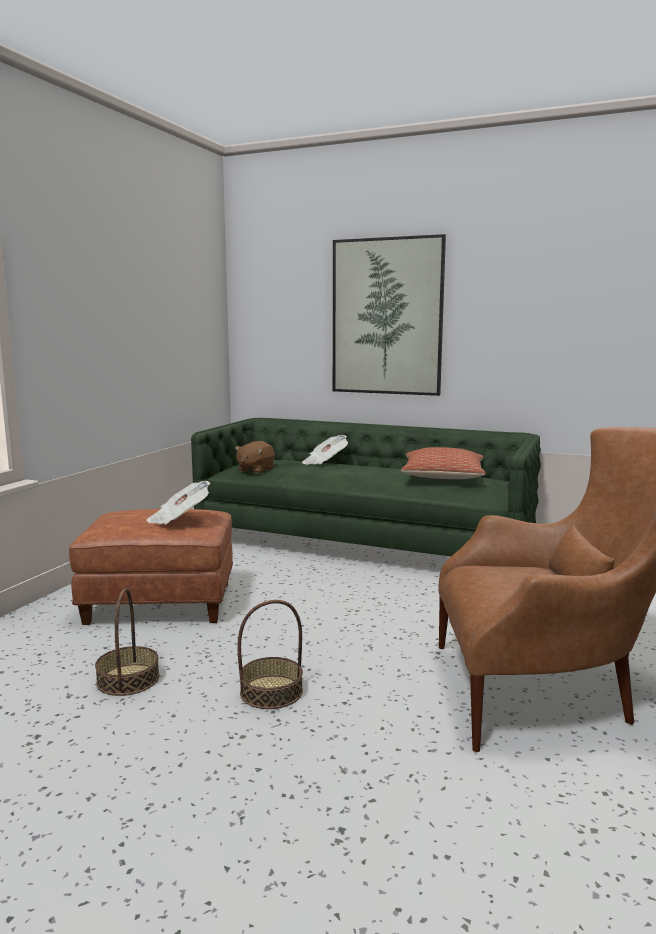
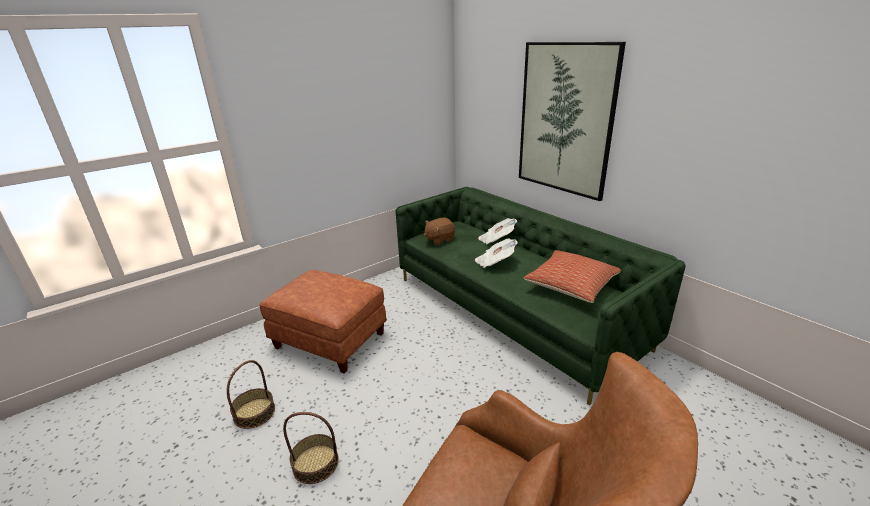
camera: 30 degrees right, 15 degrees up
newspaper [147,481,211,525] -> newspaper moved to [475,238,518,268]

